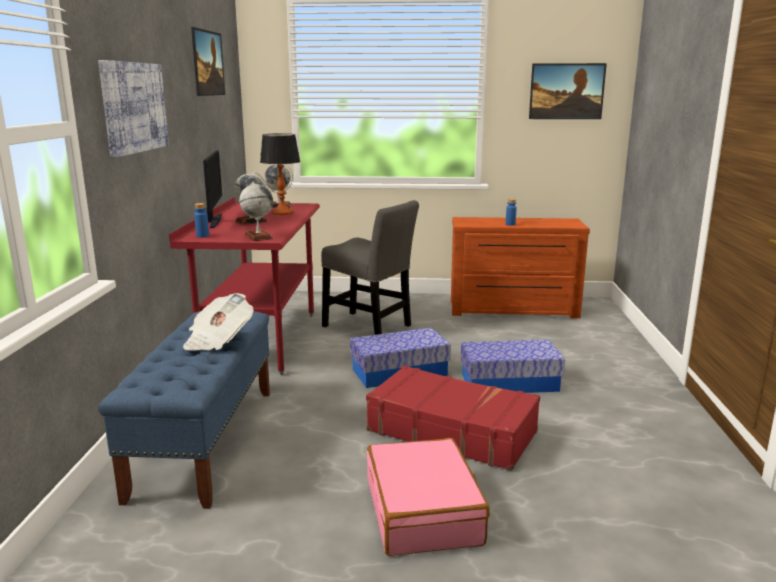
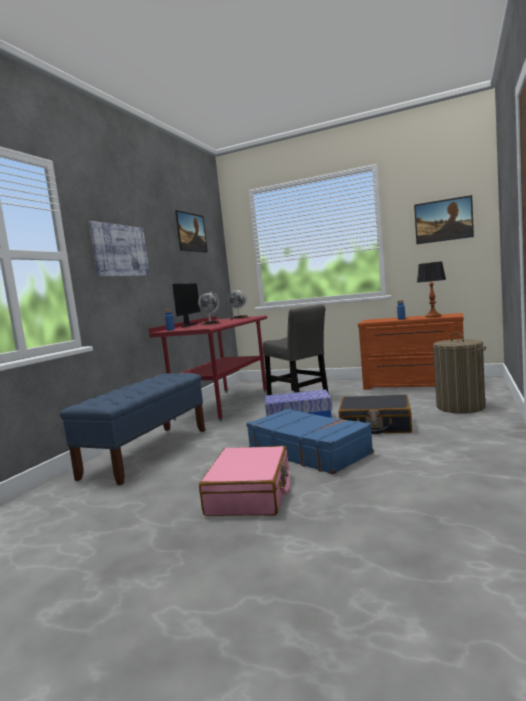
camera: 20 degrees right, 10 degrees down
newspaper [183,293,254,351] -> none
globe [239,181,273,241] -> none
table lamp [260,133,300,215] -> table lamp moved to [417,261,446,317]
red suitcase [366,366,540,471] -> blue suitcase [246,408,373,475]
storage box [460,340,565,393] -> black suitcase [339,395,412,434]
none -> laundry basket [433,332,486,414]

